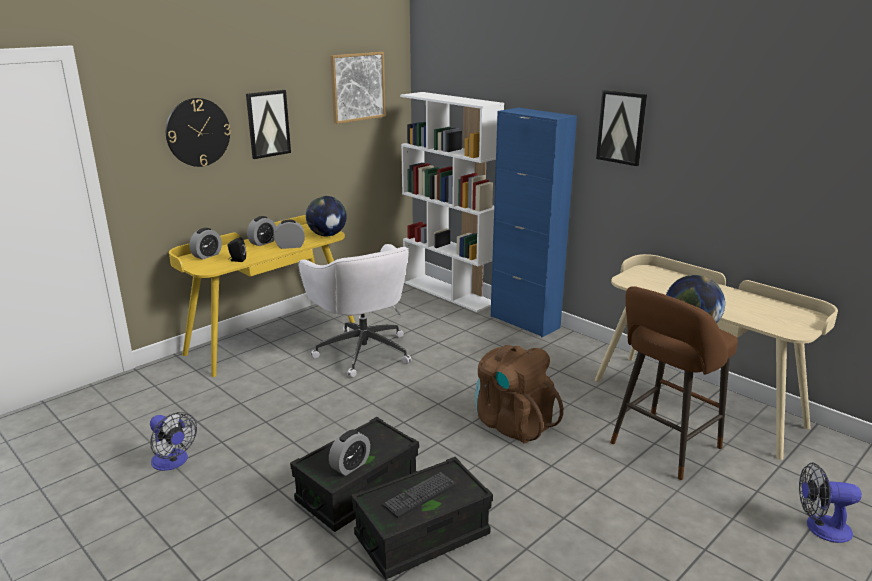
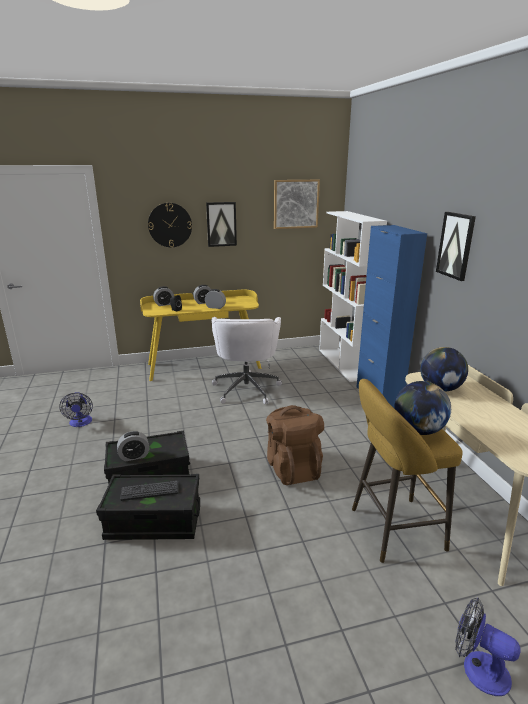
camera: 30 degrees right, 0 degrees up
globe [306,196,347,236] -> globe moved to [420,347,468,392]
brown stool [610,286,738,480] -> yellow stool [352,379,463,563]

